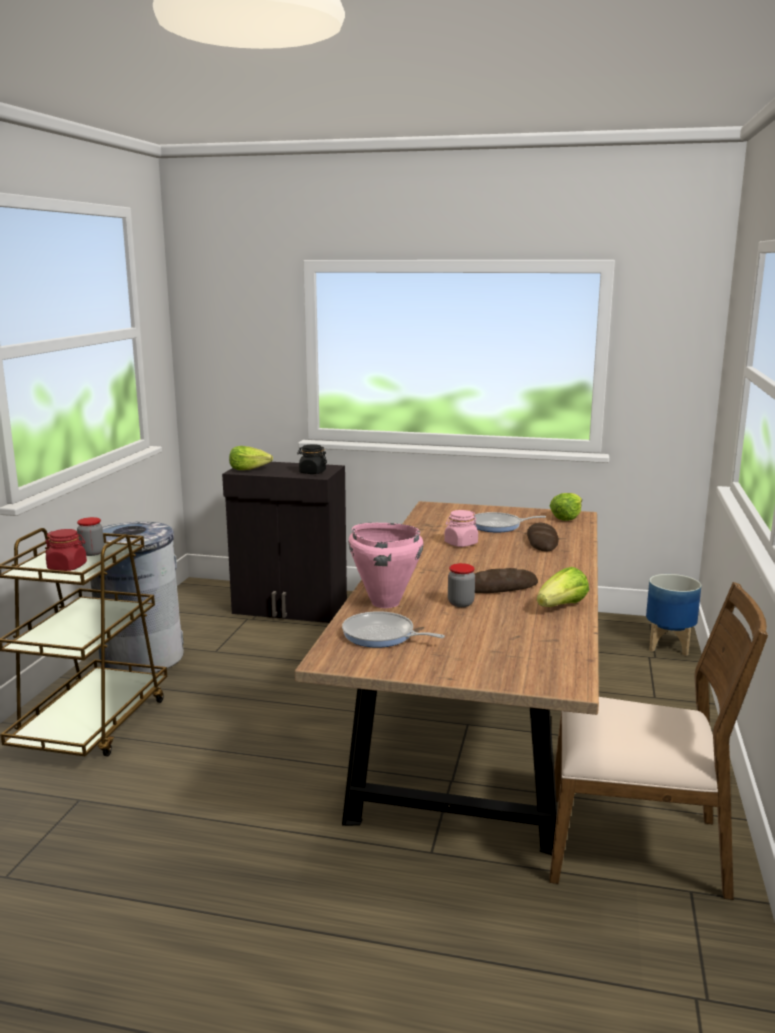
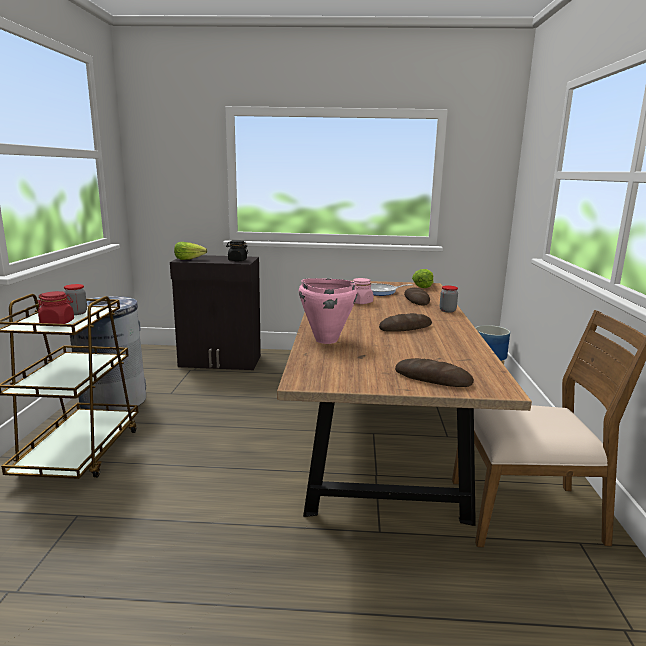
camera: 10 degrees left, 0 degrees up
frying pan [342,611,445,648] -> none
jar [448,563,475,607] -> jar moved to [439,286,458,313]
lettuce [537,567,589,607] -> none
none -> bread [395,358,474,387]

